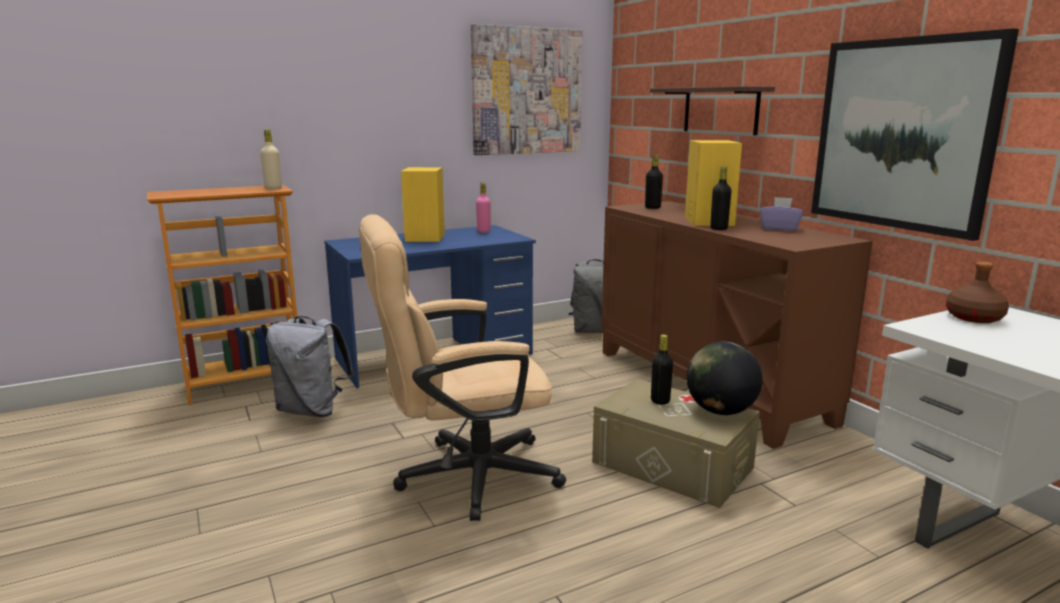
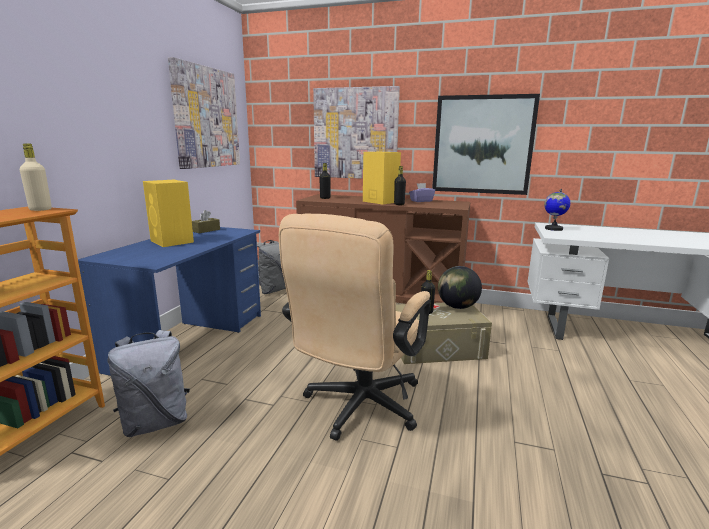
camera: 45 degrees left, 0 degrees up
pink bottle [476,183,490,233] -> brown tissue box [192,210,220,233]
shelf [650,86,775,135] -> picture [313,86,400,179]
brown bottle [946,261,1009,323] -> globe [544,189,570,231]

